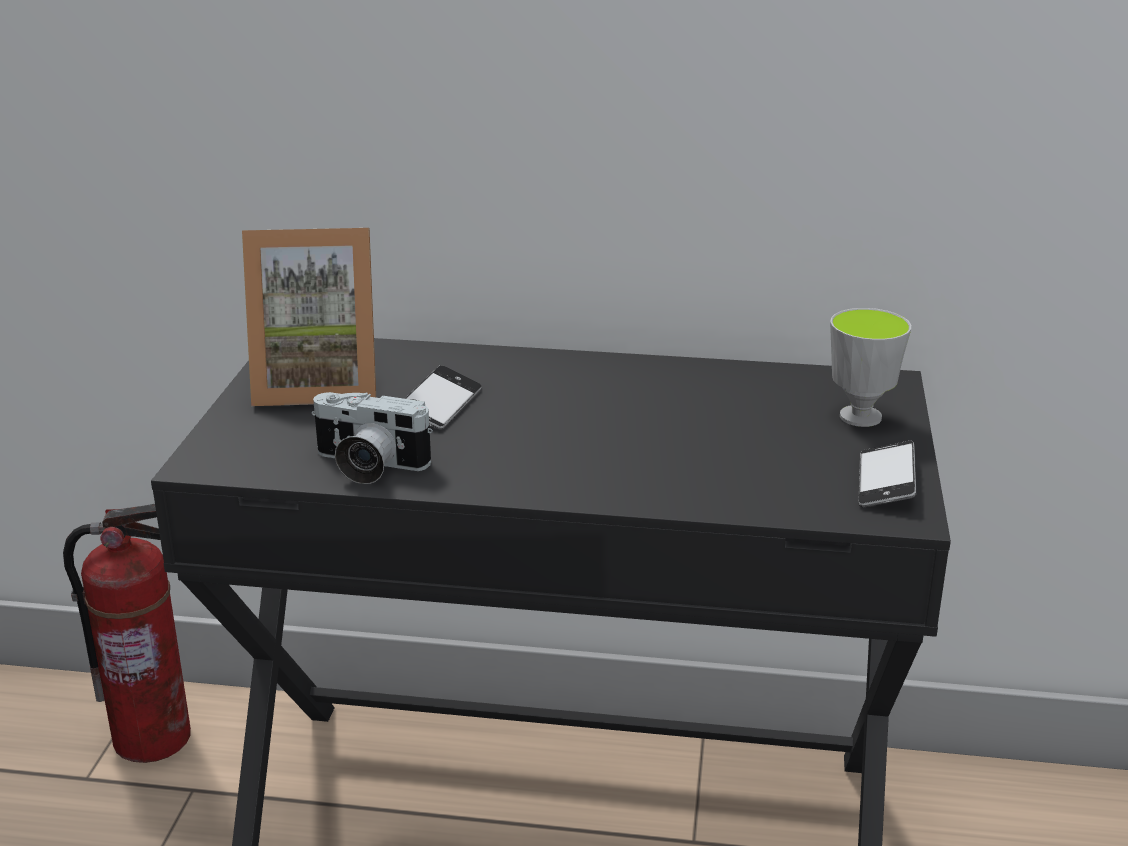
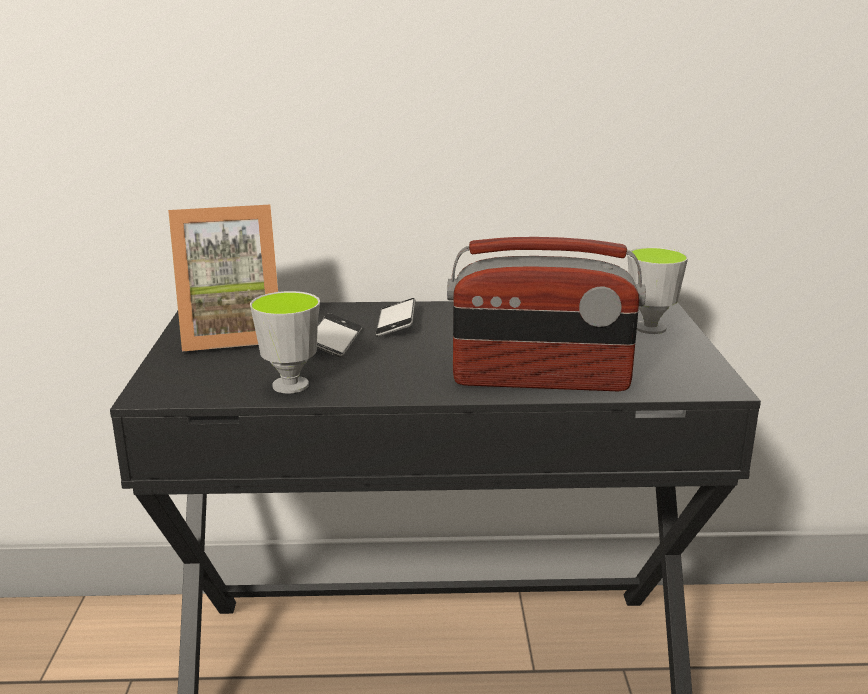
camera: 10 degrees left, 5 degrees down
fire extinguisher [63,504,191,763] -> none
camera [312,392,433,484] -> cup [250,291,320,393]
phone [858,441,916,507] -> phone moved to [375,298,415,337]
none -> radio [447,237,646,391]

